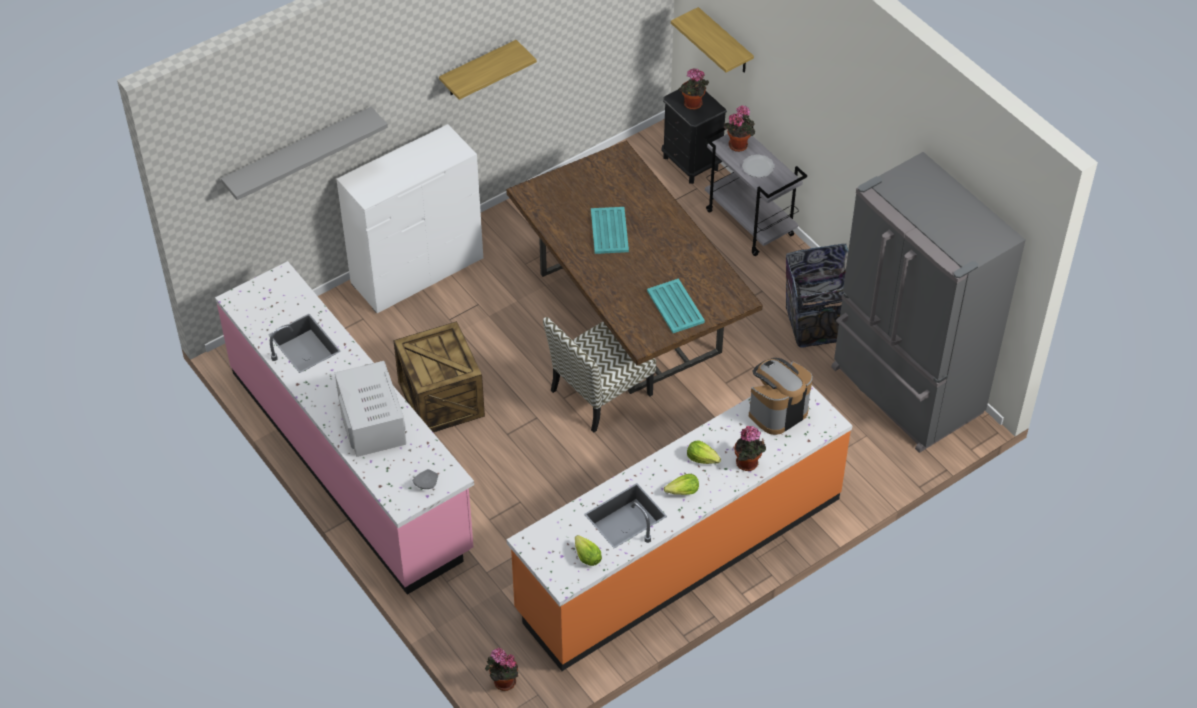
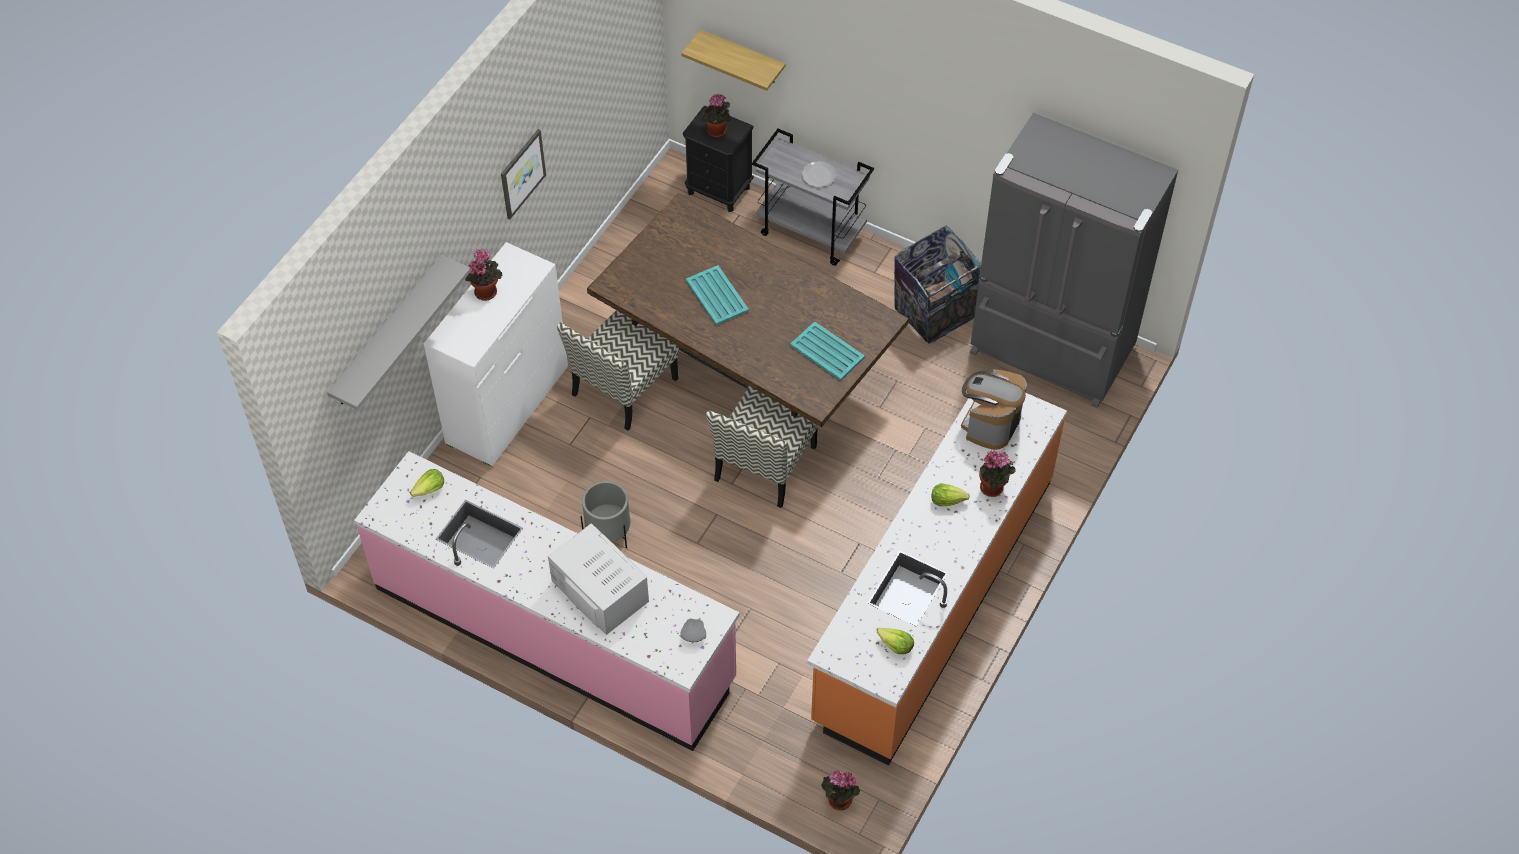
camera: 25 degrees left, 5 degrees up
crate [393,321,485,432] -> grey planter [580,481,630,549]
shelf [439,40,537,100] -> picture [501,129,546,219]
lettuce [664,474,699,495] -> lettuce moved to [410,469,444,497]
potted plant [724,105,755,152] -> potted plant moved to [465,248,502,301]
none -> chair [557,310,679,431]

